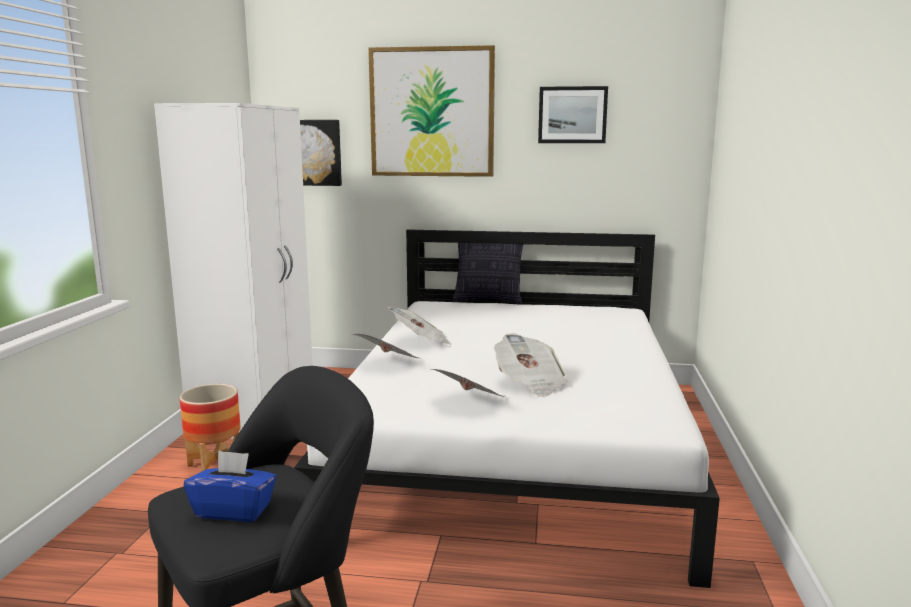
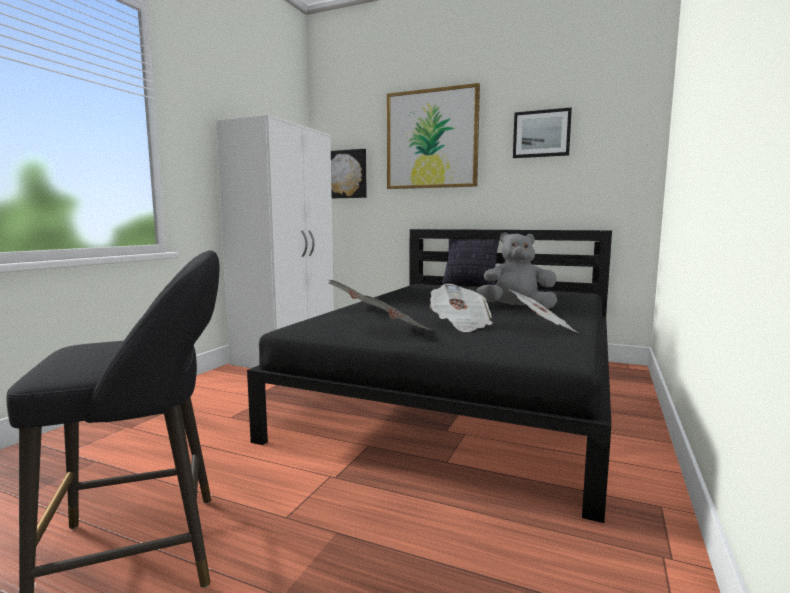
camera: 15 degrees right, 5 degrees down
planter [180,384,241,471] -> none
blue tissue box [184,450,276,522] -> none
white bed [294,229,720,588] -> black bed [247,229,612,523]
newspaper [388,307,451,344] -> newspaper moved to [508,289,578,333]
none -> grey plush toy [476,232,557,309]

